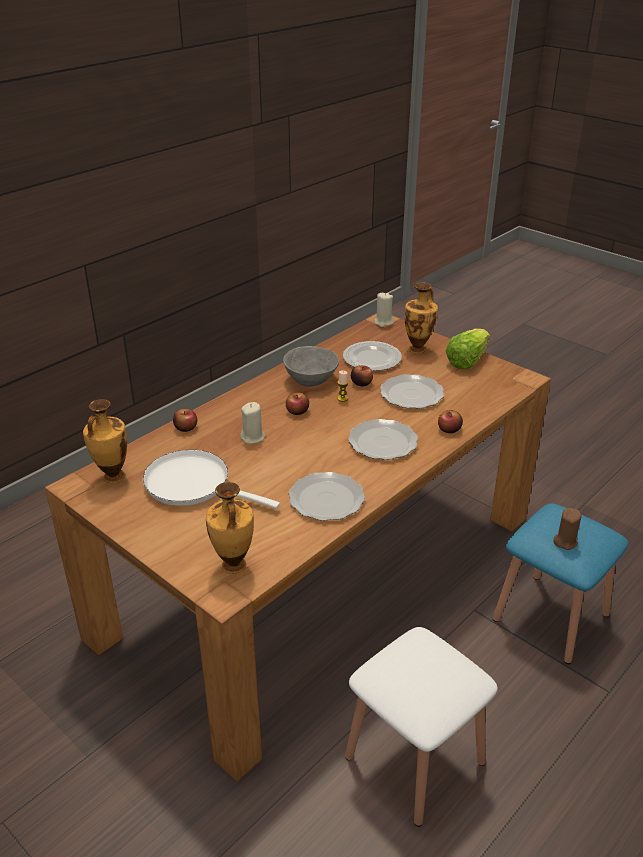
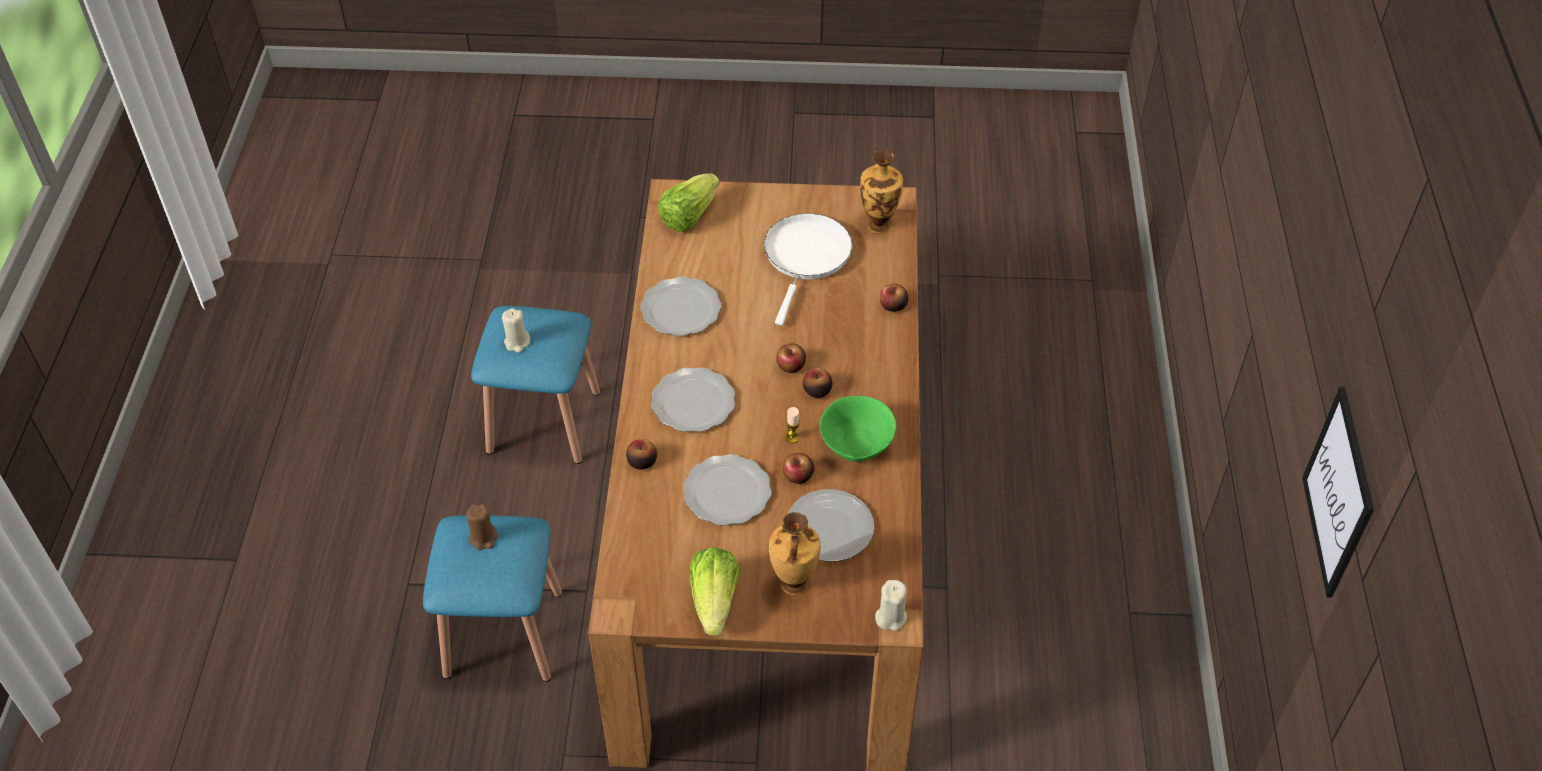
camera: 140 degrees right, 15 degrees up
white frying pan [143,450,280,509] -> white frying pan turned 60 degrees counterclockwise [764,213,852,325]
vase [206,482,254,574] -> lettuce [658,173,720,232]
beige candle [240,402,265,444] -> beige candle moved to [502,308,530,353]
grey bowl [283,346,339,387] -> green bowl [820,396,896,462]
white stool [345,627,498,827] -> blue stool [471,306,600,464]
none -> apple [776,343,806,373]
none -> picture [1302,387,1374,598]

